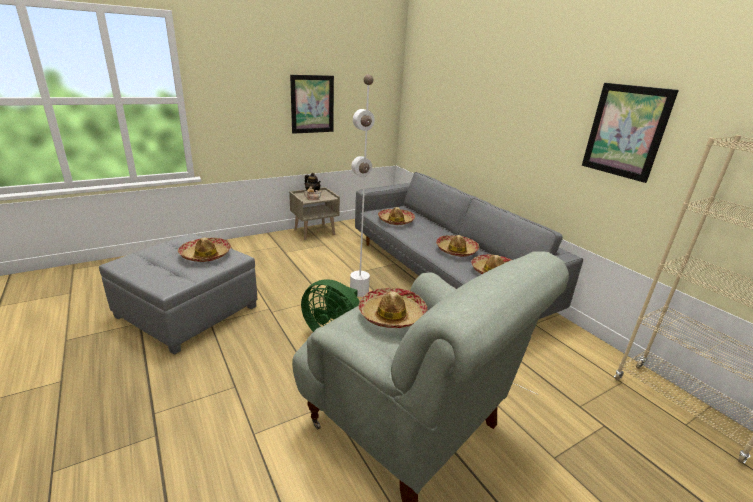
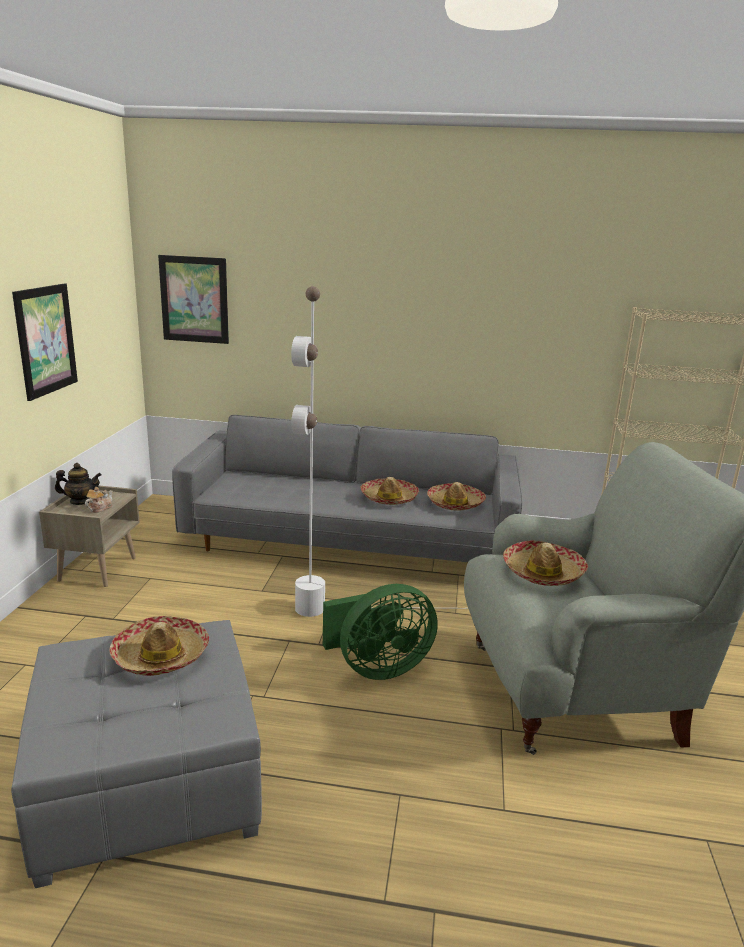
camera: 50 degrees left, 5 degrees down
hat [378,207,415,225] -> none
picture [582,83,679,183] -> picture moved to [158,255,229,344]

